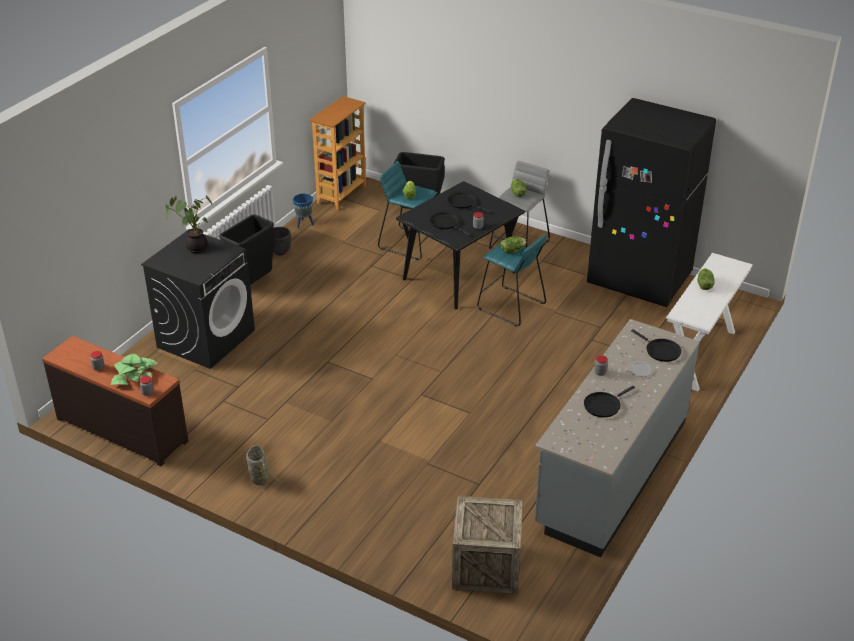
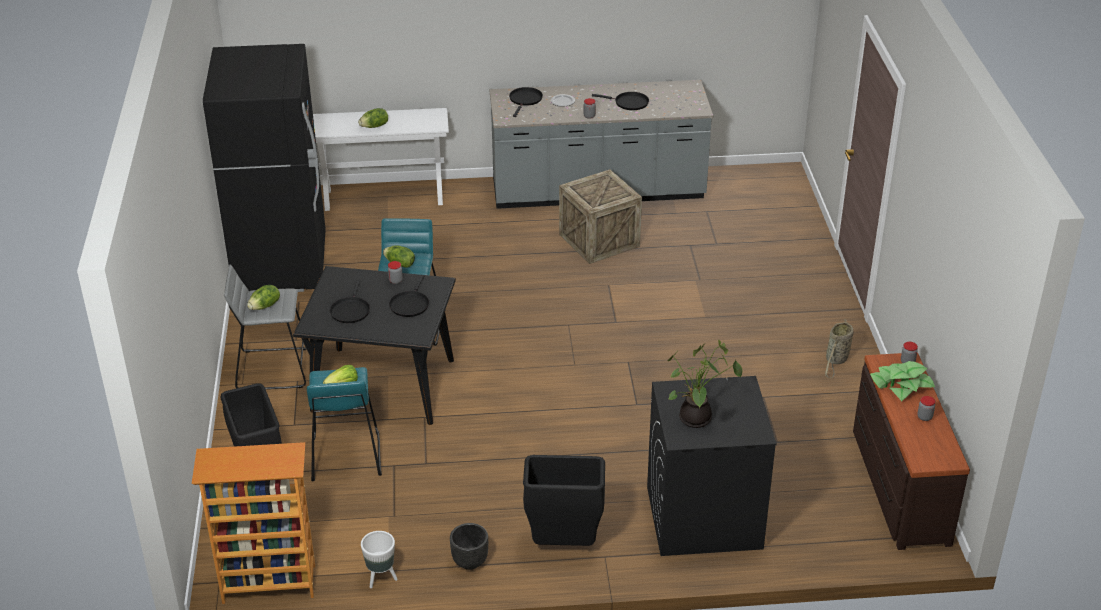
camera: 125 degrees left, 0 degrees up
blue planter [293,194,314,228] -> white planter [361,531,398,588]
crate [452,496,523,594] -> crate moved to [559,169,642,264]

